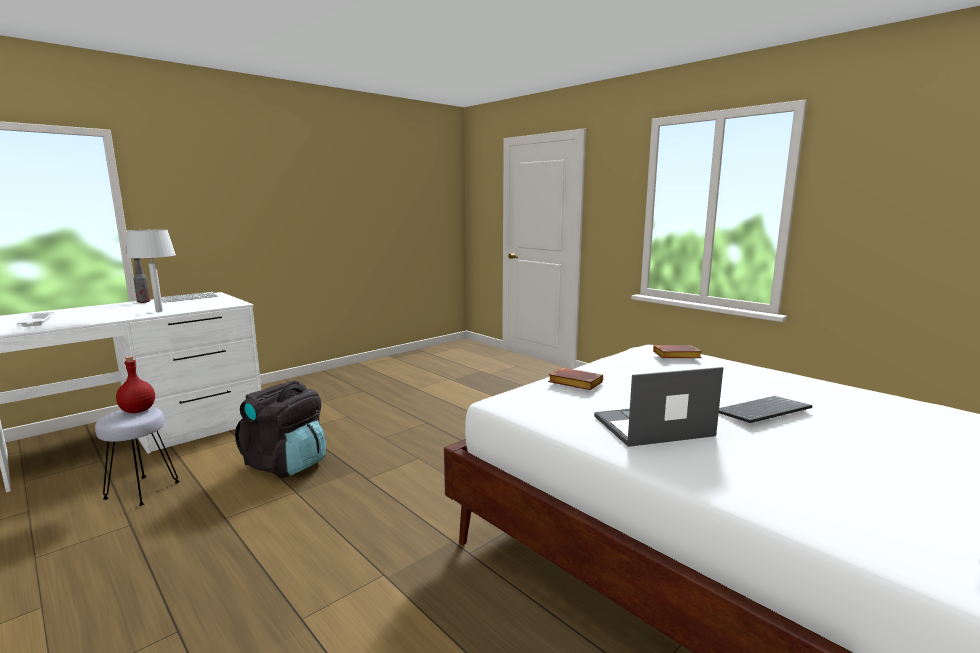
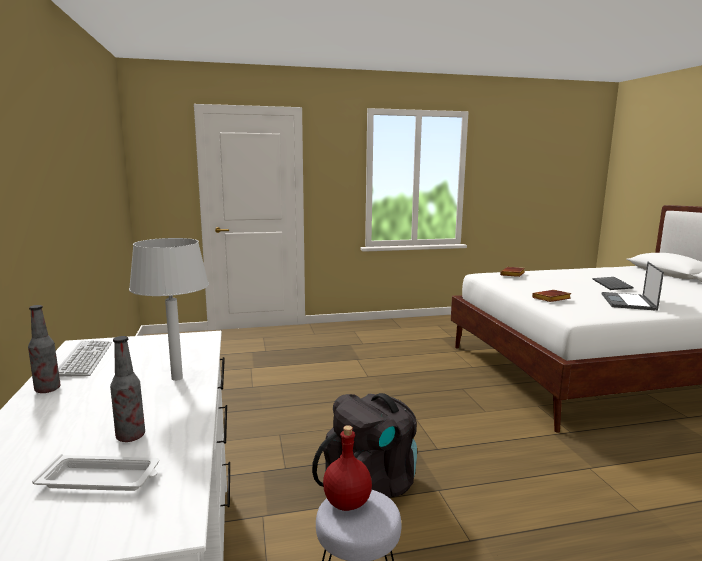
camera: 60 degrees left, 0 degrees up
none -> bottle [110,336,145,442]

